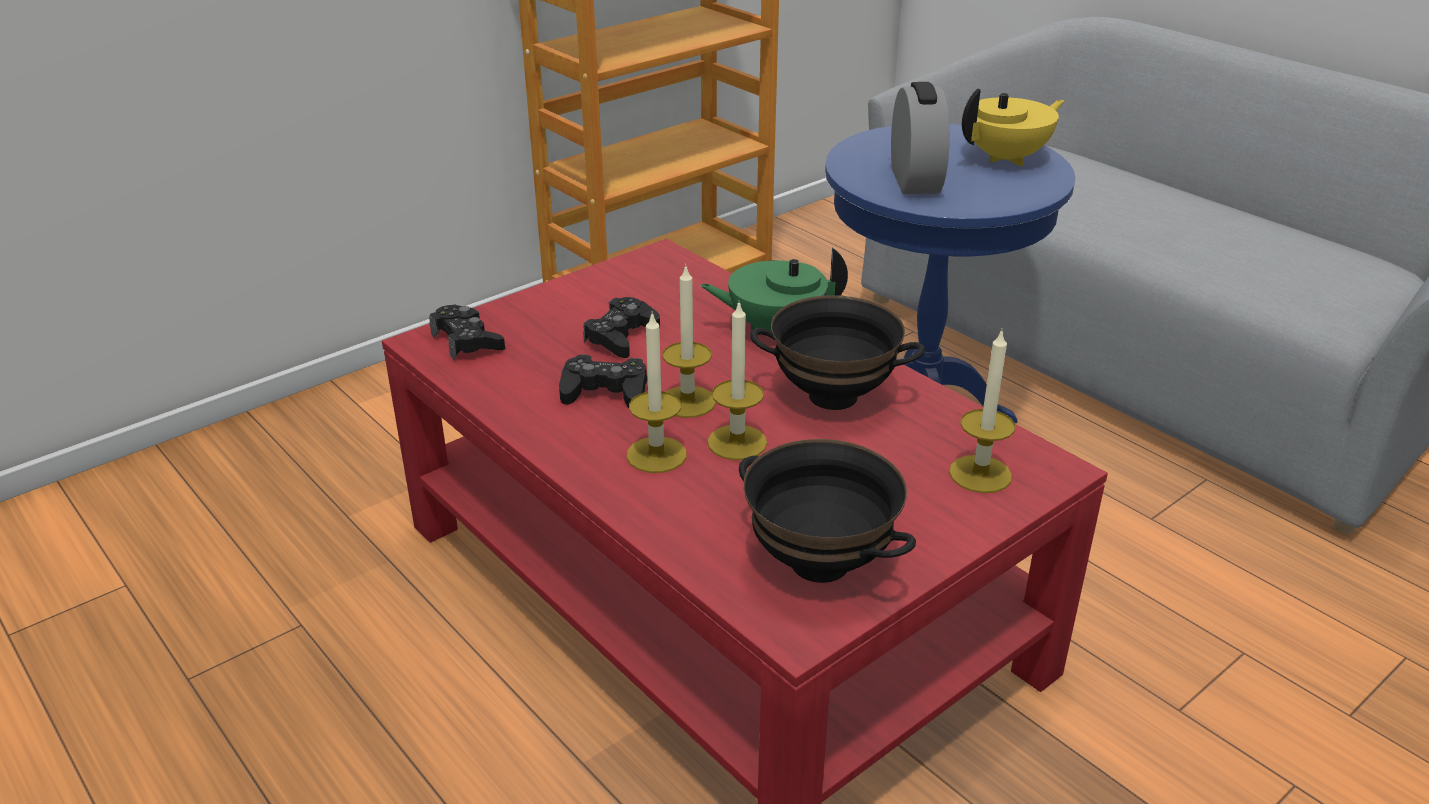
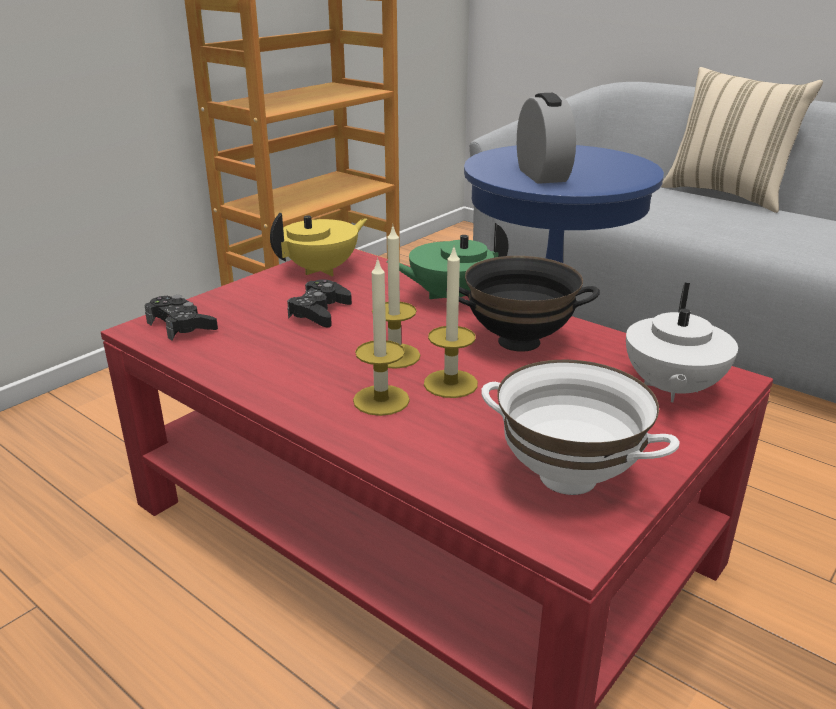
camera: 10 degrees left, 5 degrees down
black game controller [559,354,647,408] -> none
black bowl [739,439,916,583] -> white bowl [481,360,680,495]
candle [949,328,1015,493] -> white teapot [626,283,738,402]
yellow teapot [962,88,1065,166] -> yellow teapot moved to [270,213,368,276]
none -> beige pillow [661,67,823,213]

